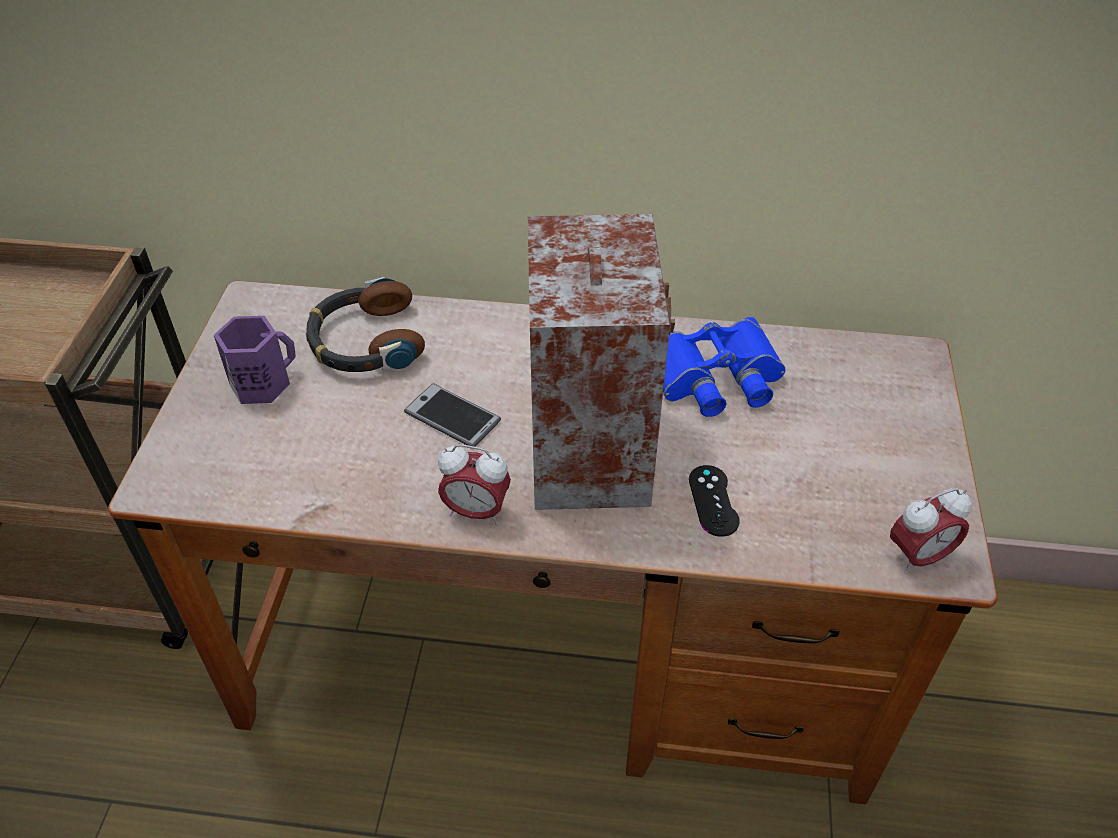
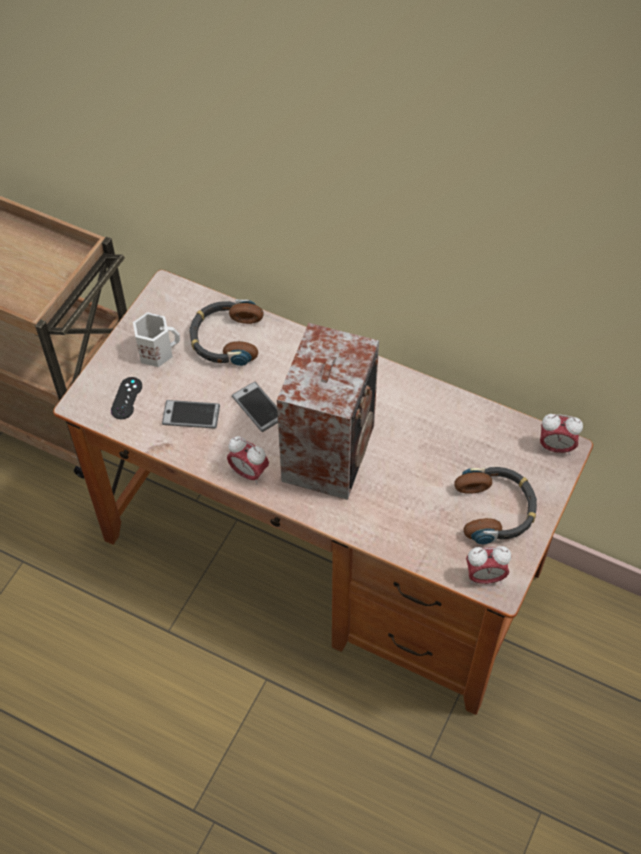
camera: 20 degrees right, 10 degrees up
purple mug [214,316,296,404] -> white mug [133,312,180,367]
blue binoculars [663,317,785,417] -> none
black game controller [689,465,740,537] -> black game controller moved to [111,377,142,419]
none -> phone [162,400,220,429]
none -> headphones [454,467,537,544]
none -> alarm clock [540,414,583,455]

